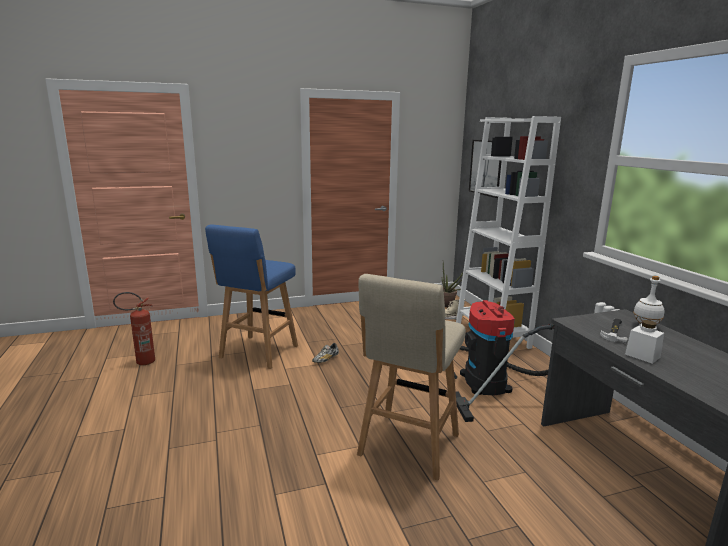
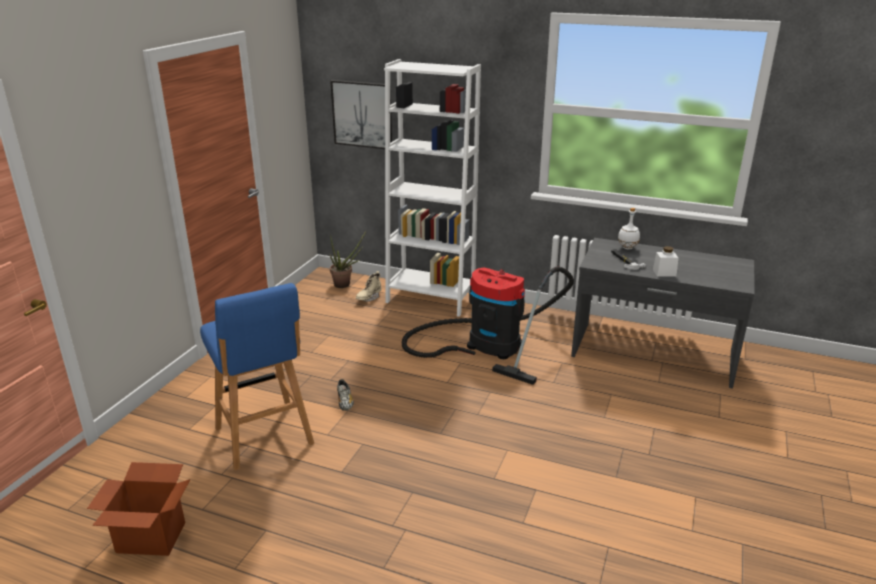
camera: 50 degrees left, 10 degrees up
fire extinguisher [113,292,155,365] -> cardboard box [87,462,190,556]
beige stool [357,274,466,481] -> none

